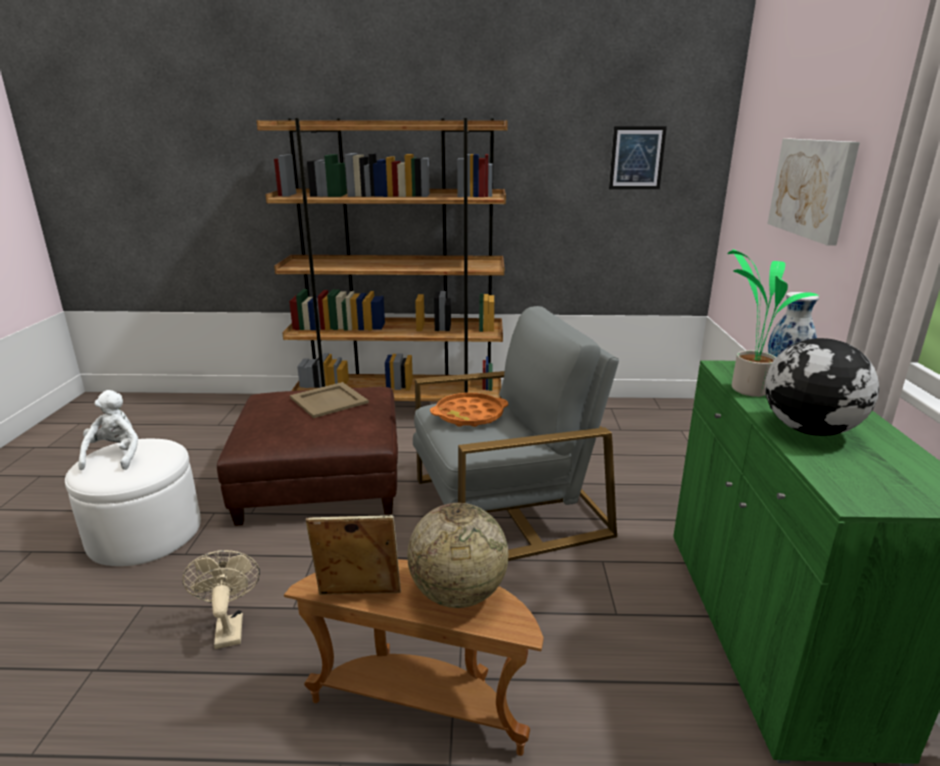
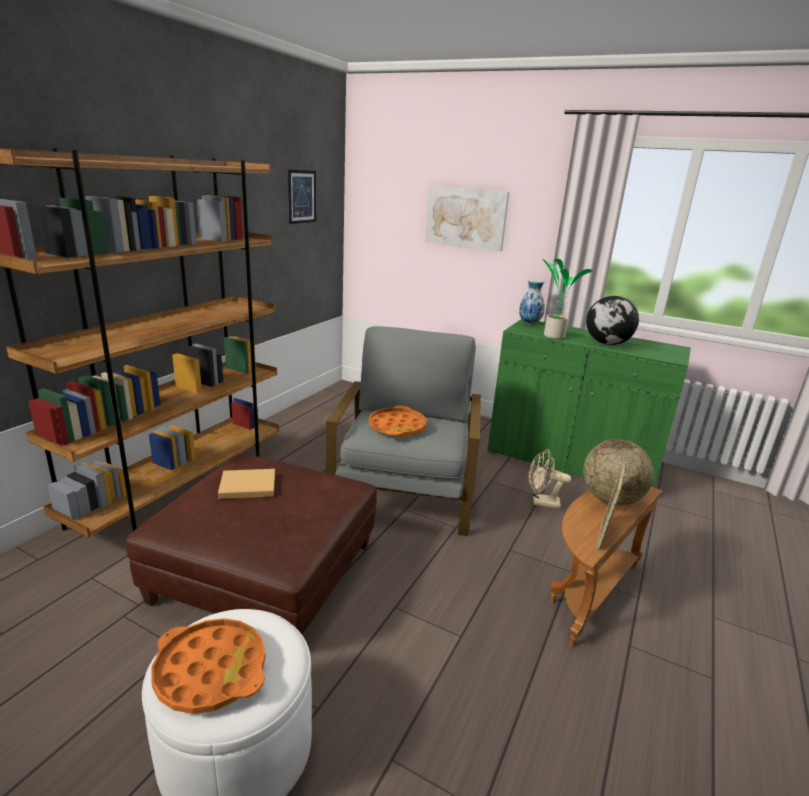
camera: 65 degrees left, 0 degrees up
white plush toy [78,390,138,470] -> orange tray [151,618,266,714]
beige fan [182,550,260,649] -> beige fan moved to [529,449,571,508]
beige tray [290,382,369,418] -> beige book [218,469,275,499]

